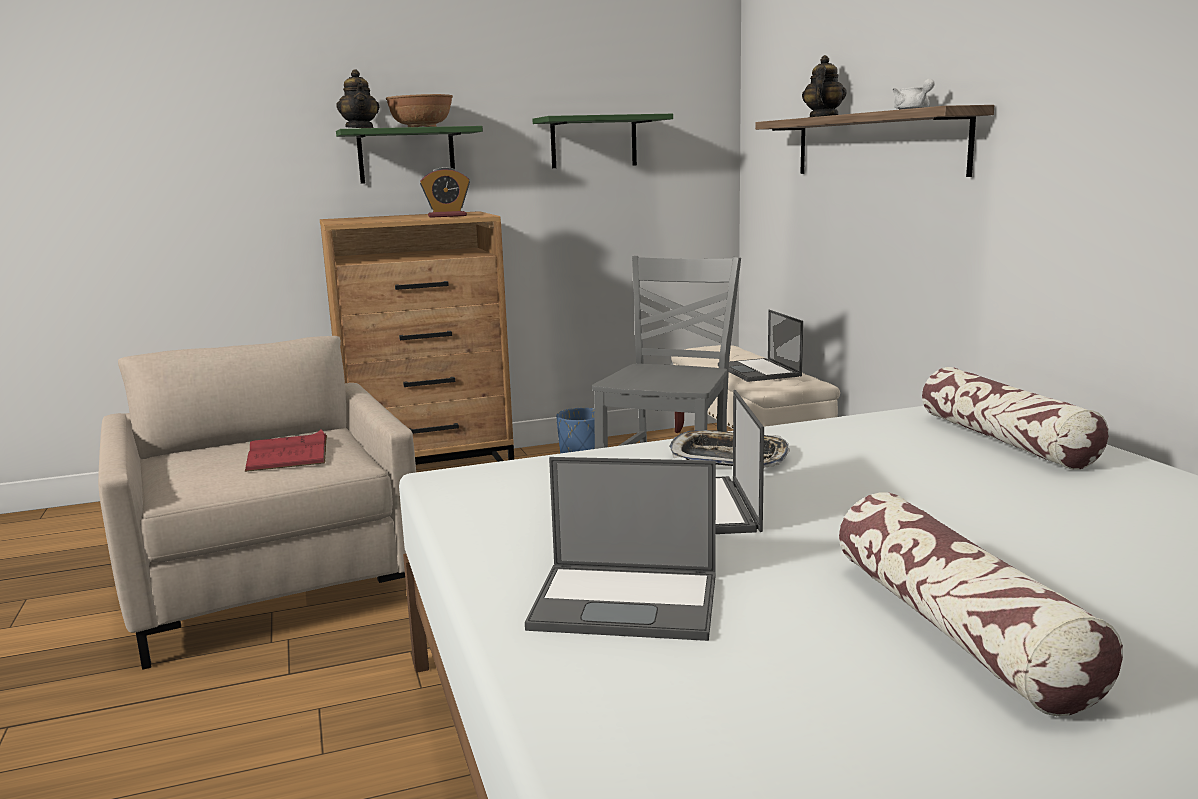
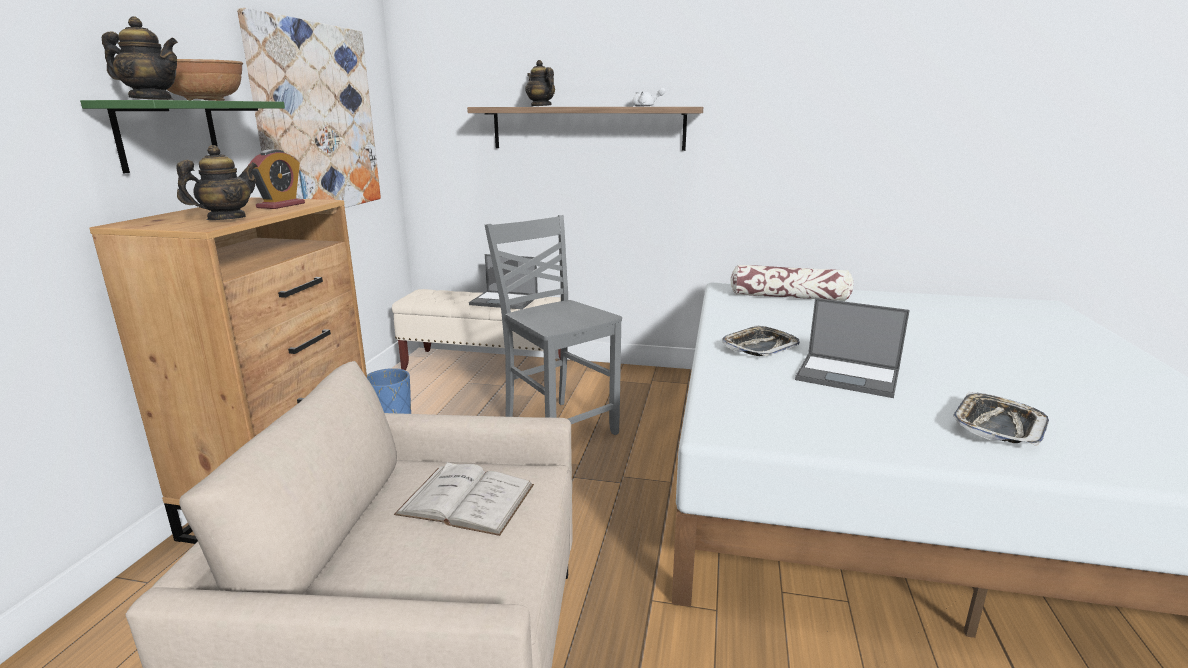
camera: 60 degrees left, 5 degrees up
red book [245,429,327,472] -> white book [394,462,534,536]
laptop [525,457,716,641] -> tray [953,392,1049,446]
green shelf [532,114,673,168] -> picture [237,8,381,208]
pillow [839,493,1123,716] -> none
none -> teapot [176,145,257,220]

